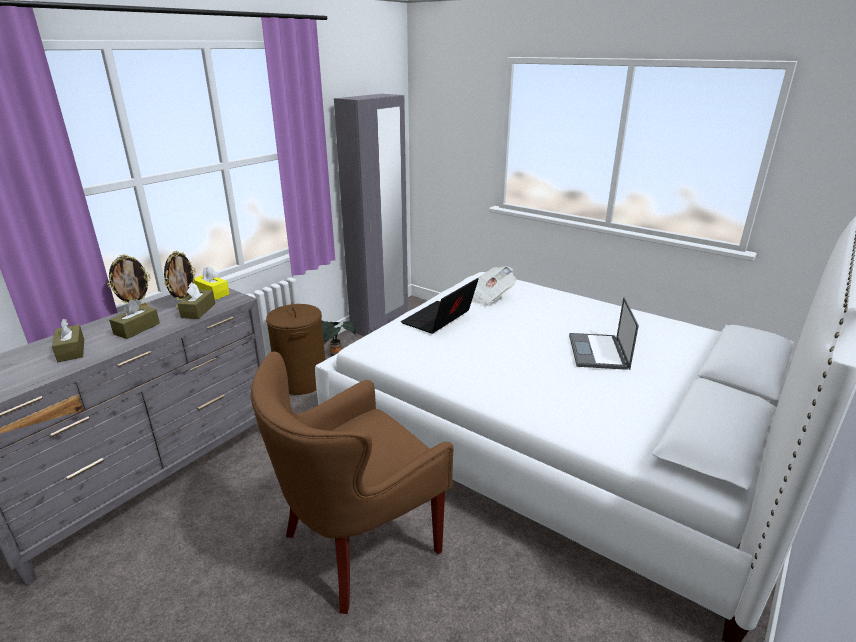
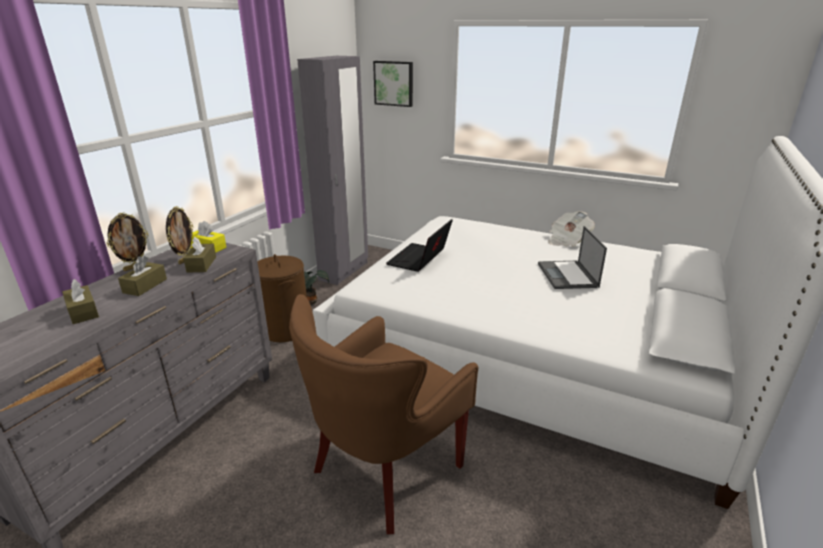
camera: 10 degrees left, 0 degrees up
newspaper [472,266,516,305] -> newspaper moved to [548,211,595,247]
none -> picture [373,61,413,107]

